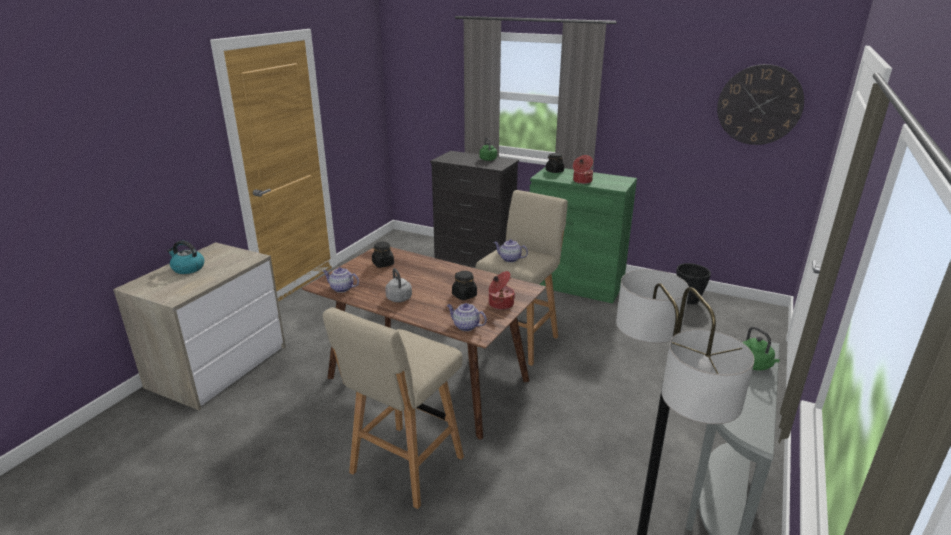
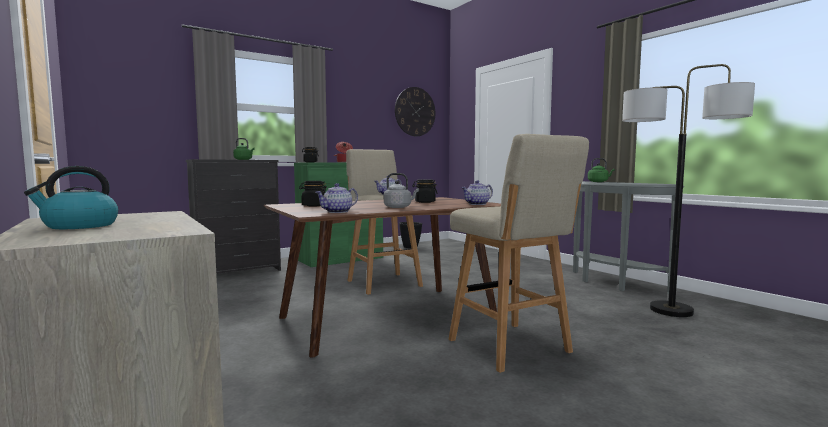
camera: 60 degrees left, 20 degrees down
cooking pot [489,271,515,310] -> none

